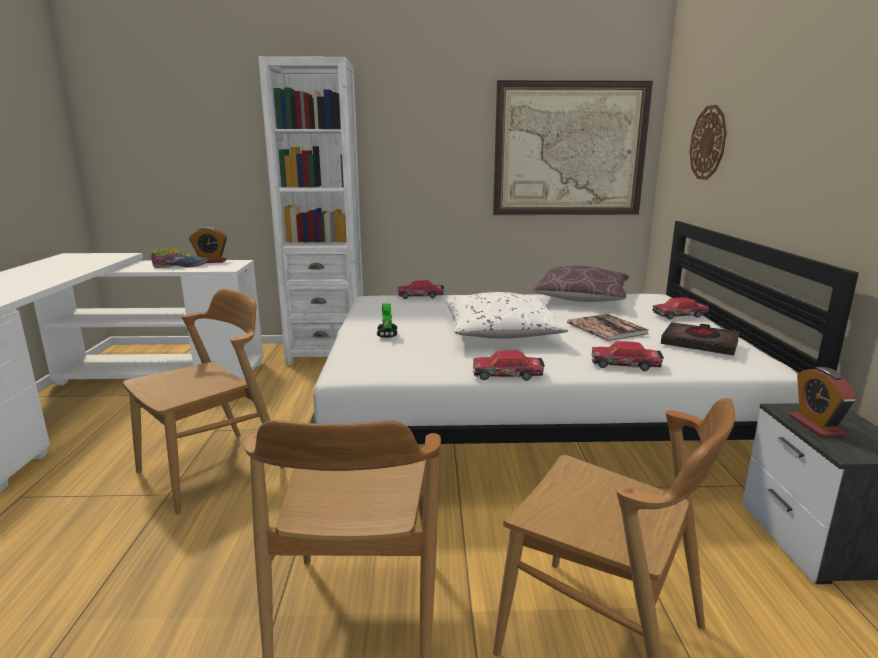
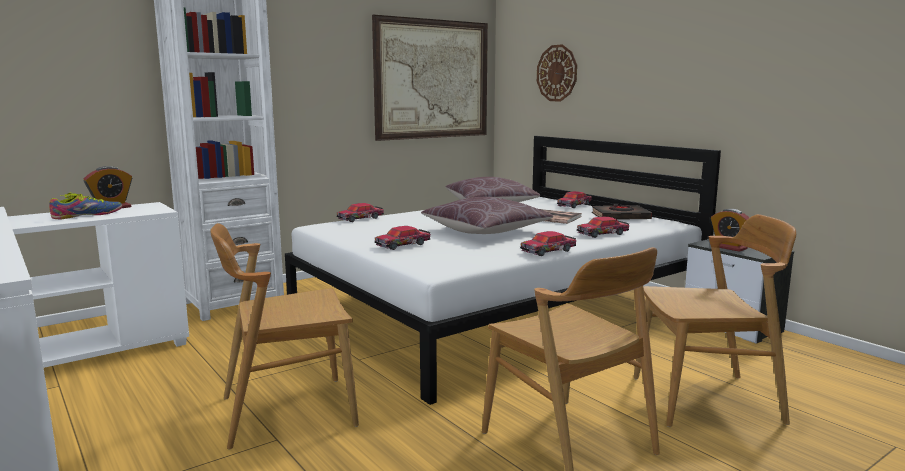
camera: 35 degrees left, 5 degrees down
brown chair [123,288,285,515] -> brown chair turned 120 degrees counterclockwise [210,223,359,449]
toy robot [377,303,397,338] -> toy car [375,226,430,250]
white pillow [446,292,568,339] -> brown pillow [421,197,553,234]

